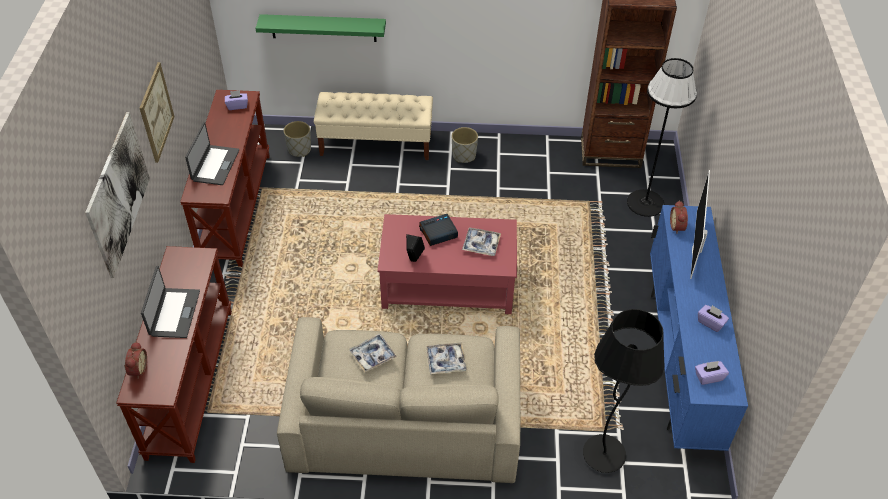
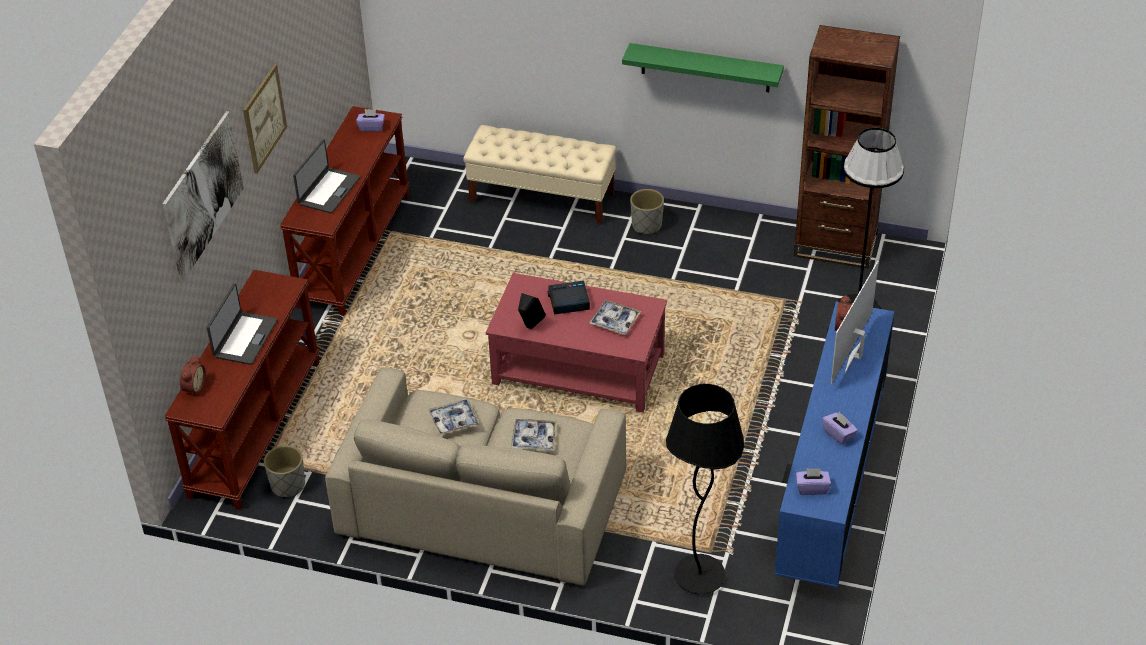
camera: 15 degrees right, 5 degrees down
green shelf [256,14,386,42] -> green shelf moved to [622,43,784,92]
grey planter [284,121,311,157] -> grey planter moved to [264,445,305,498]

